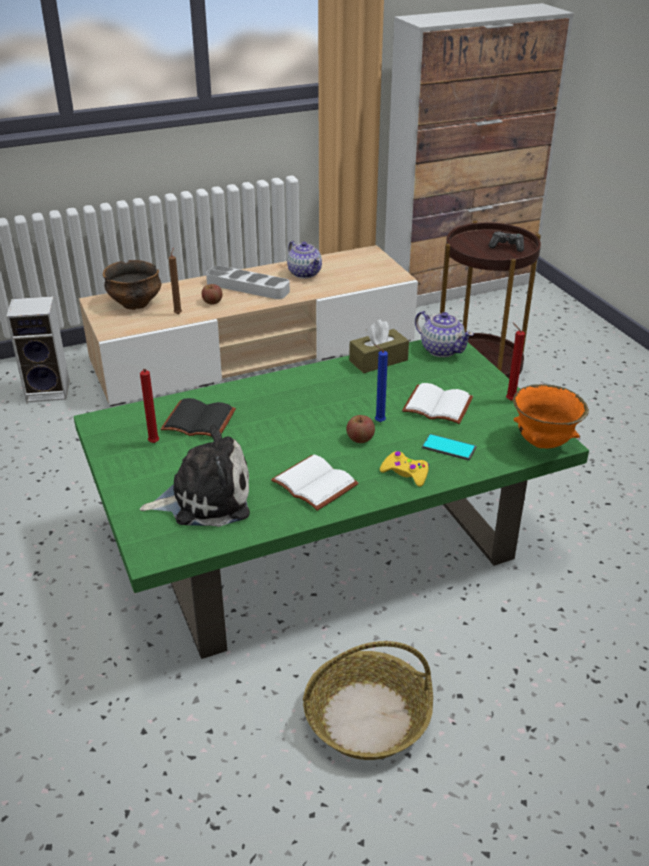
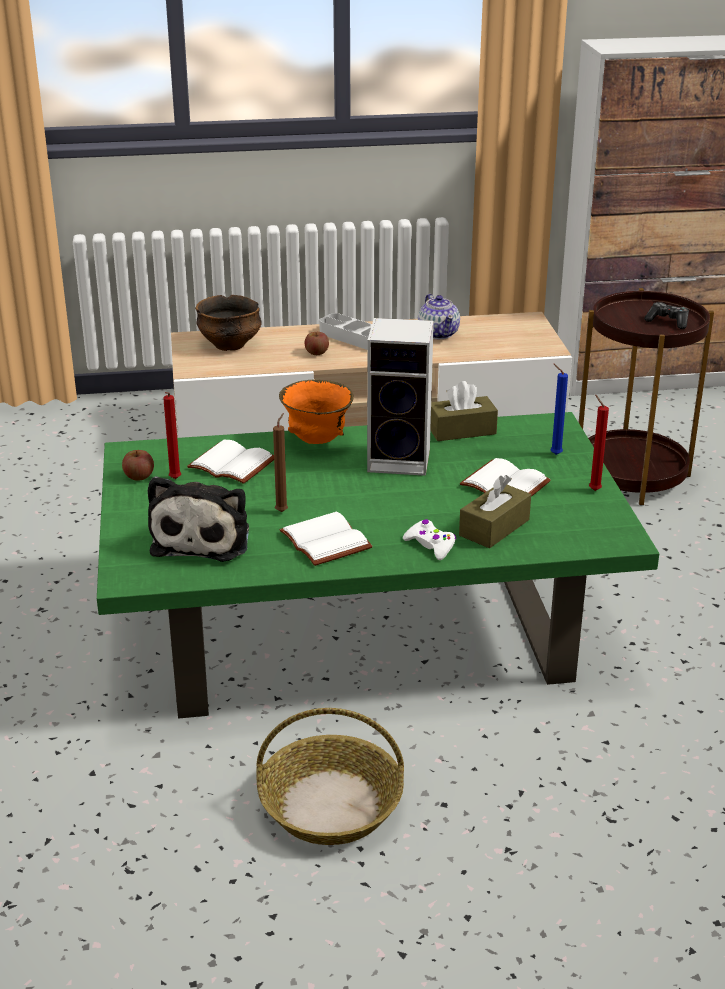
camera: 15 degrees right, 5 degrees down
speaker [6,296,70,403] -> speaker moved to [367,318,434,476]
plush toy [140,424,250,527] -> plush toy turned 90 degrees clockwise [148,476,249,562]
black book [161,398,236,437] -> white book [187,440,274,484]
brown candle [169,248,182,314] -> brown candle moved to [273,413,288,512]
apple [346,415,375,443] -> apple moved to [122,450,154,481]
blue candle [374,344,388,422] -> blue candle moved to [551,364,568,455]
yellow game controller [380,451,429,487] -> white game controller [403,519,456,560]
teapot [415,311,474,357] -> none
phone [422,434,477,461] -> brown tissue box [459,475,531,548]
orange bowl [513,384,589,448] -> orange bowl moved to [279,379,354,444]

